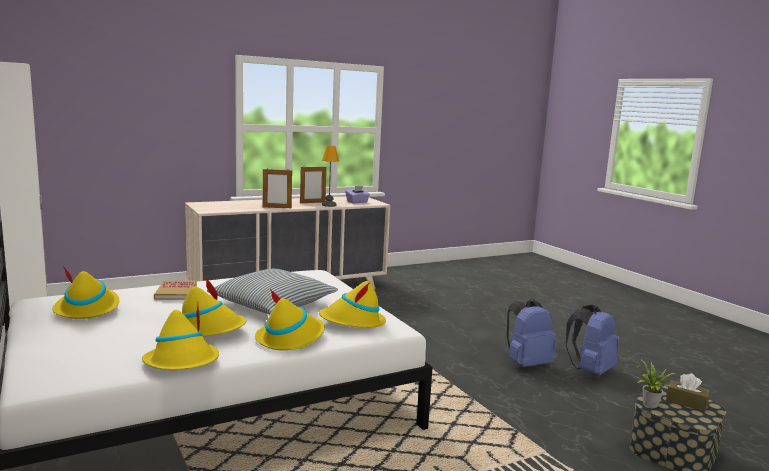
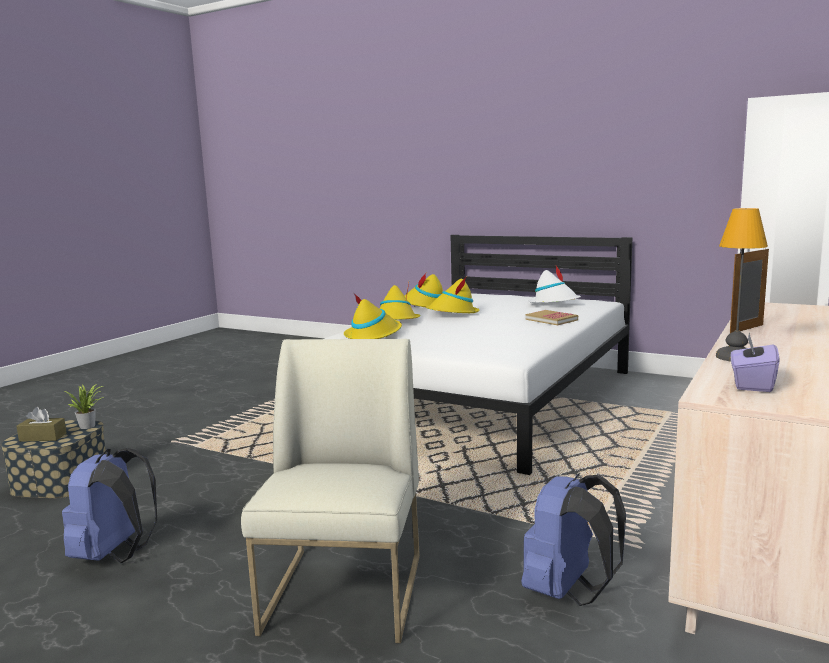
camera: 150 degrees right, 0 degrees up
yellow hat [52,266,119,319] -> white hat [529,266,581,303]
pillow [207,269,338,314] -> none
picture frame [300,167,326,203] -> none
blue backpack [507,299,556,367] -> blue backpack moved to [521,473,626,606]
none -> white chair [241,339,420,643]

